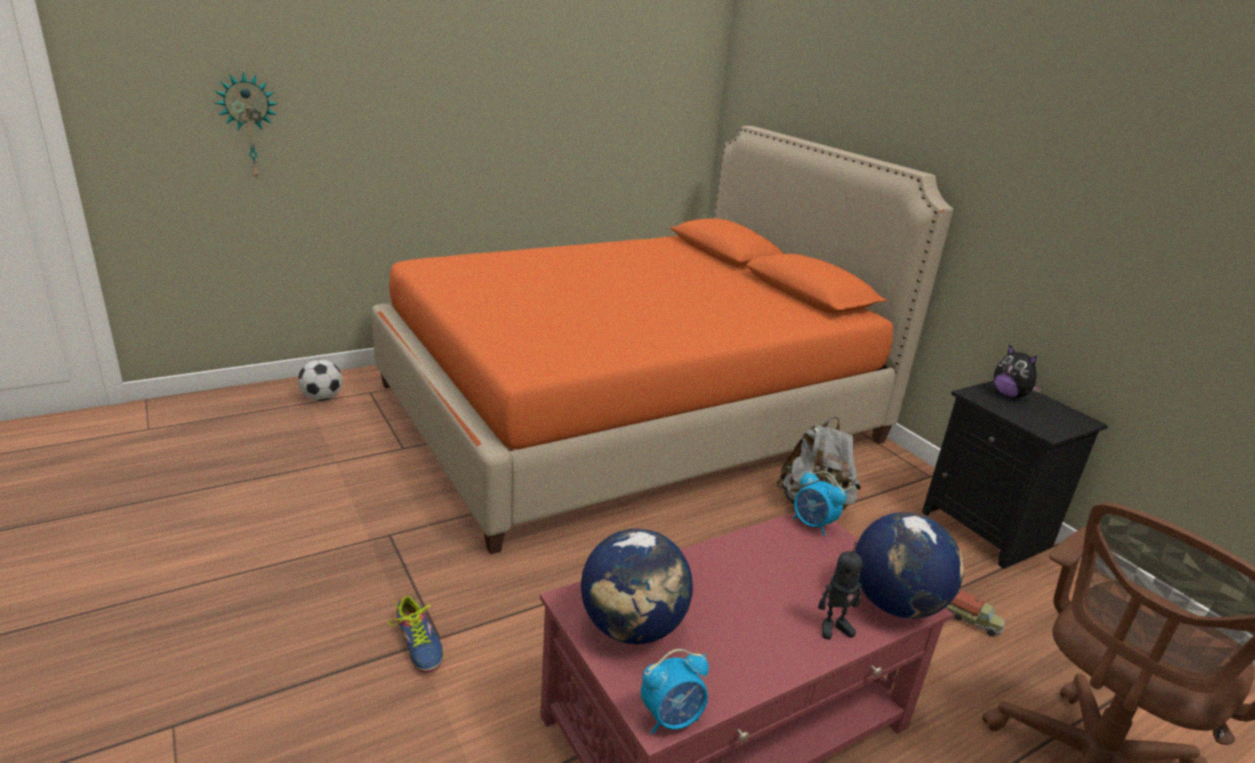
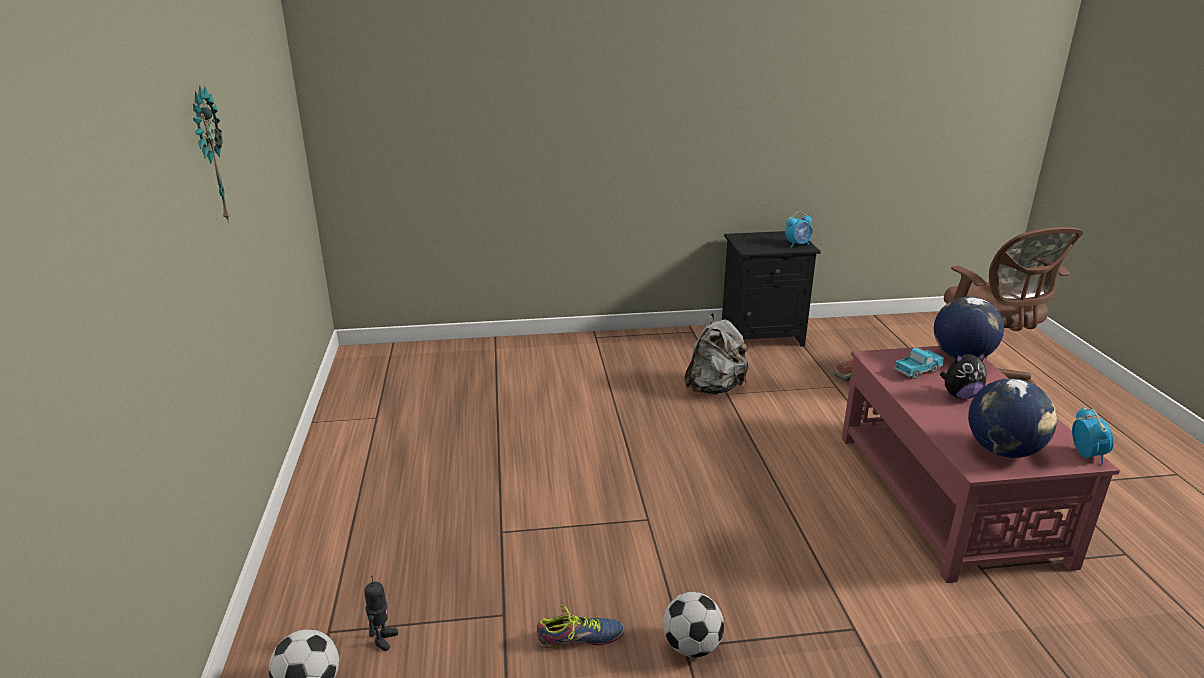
camera: 65 degrees left, 0 degrees up
wall clock [215,72,278,180] -> wall clock moved to [193,86,231,223]
orange bed [371,126,953,554] -> none
shoe [388,596,443,673] -> shoe moved to [537,605,624,648]
alarm clock [793,471,847,536] -> alarm clock moved to [785,211,813,247]
toy robot [818,542,863,640] -> toy robot moved to [365,576,398,651]
plush toy [994,345,1042,398] -> plush toy moved to [940,352,987,399]
none -> football [663,592,724,657]
none -> toy truck [894,348,944,379]

